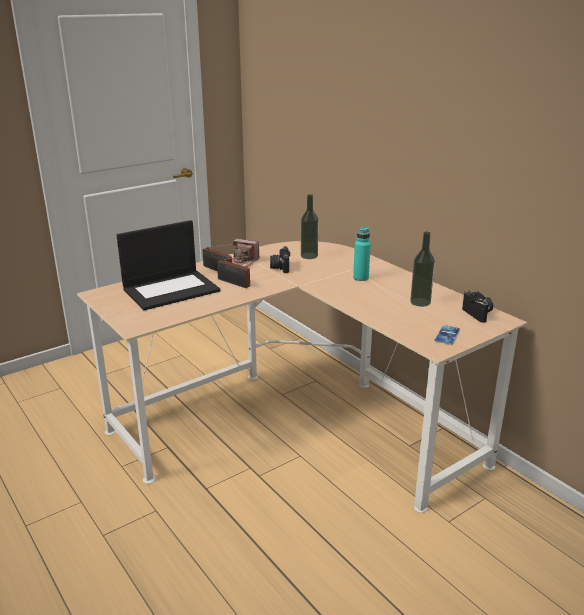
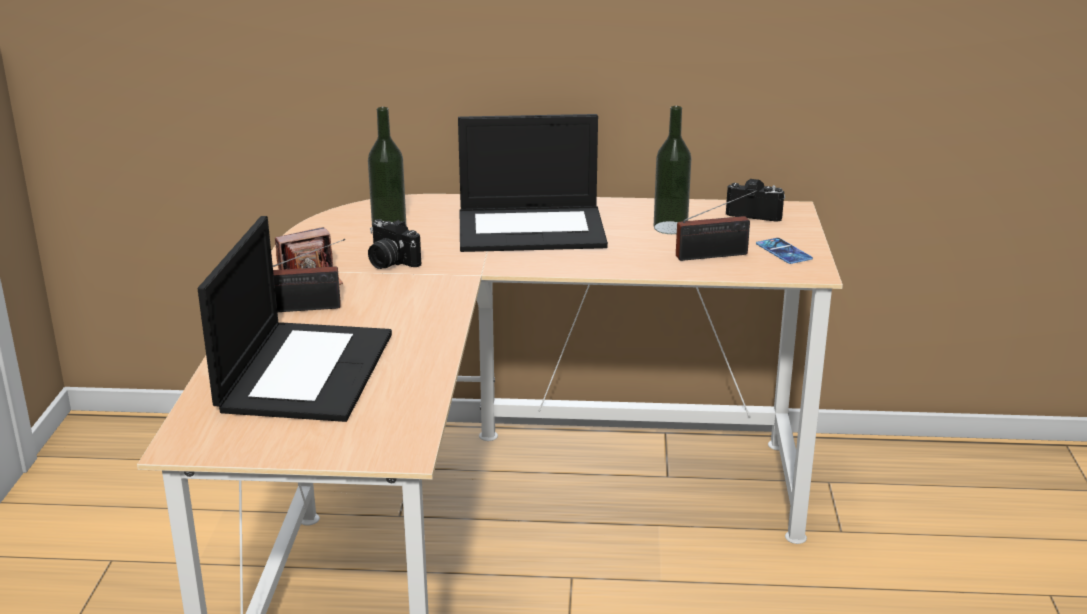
camera: 50 degrees left, 0 degrees up
radio [217,256,250,288] -> radio moved to [676,190,757,261]
turquoise bottle [353,227,371,281] -> laptop [458,114,608,252]

